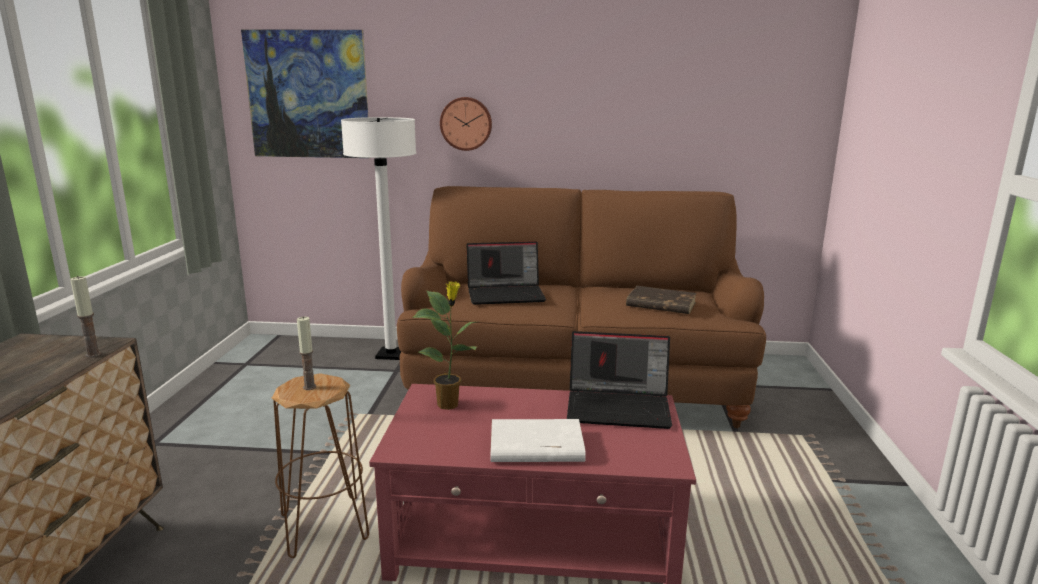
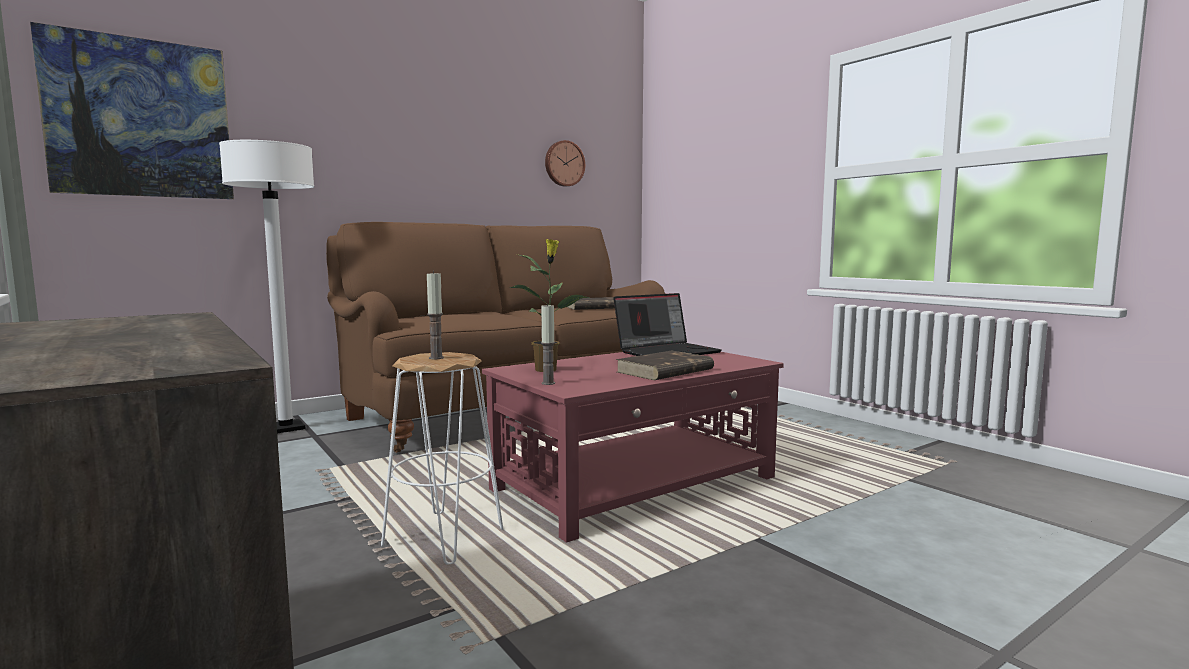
camera: 40 degrees left, 10 degrees down
candle [70,276,102,357] -> candle moved to [541,303,555,385]
brown stool [272,373,369,558] -> white stool [381,352,504,565]
wall clock [440,97,492,151] -> wall clock moved to [545,140,585,187]
laptop [467,241,546,305] -> none
white book [491,419,586,462] -> brown book [616,351,714,380]

